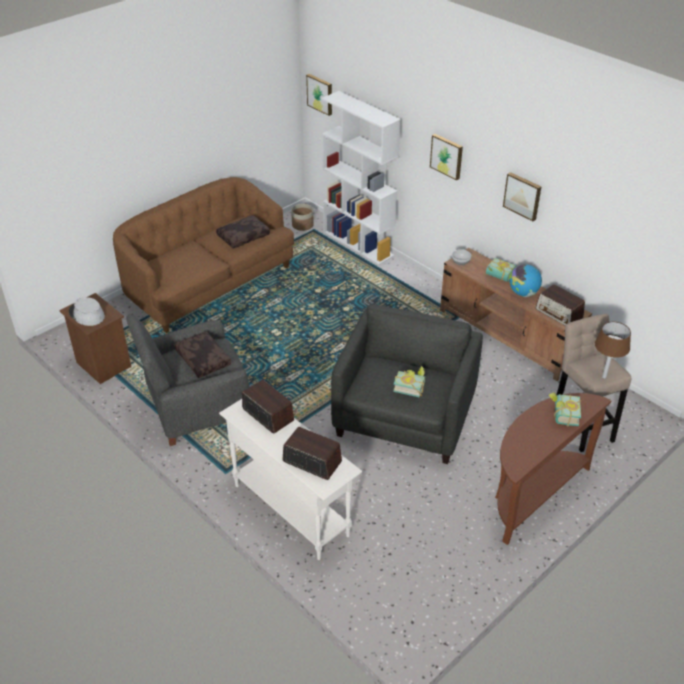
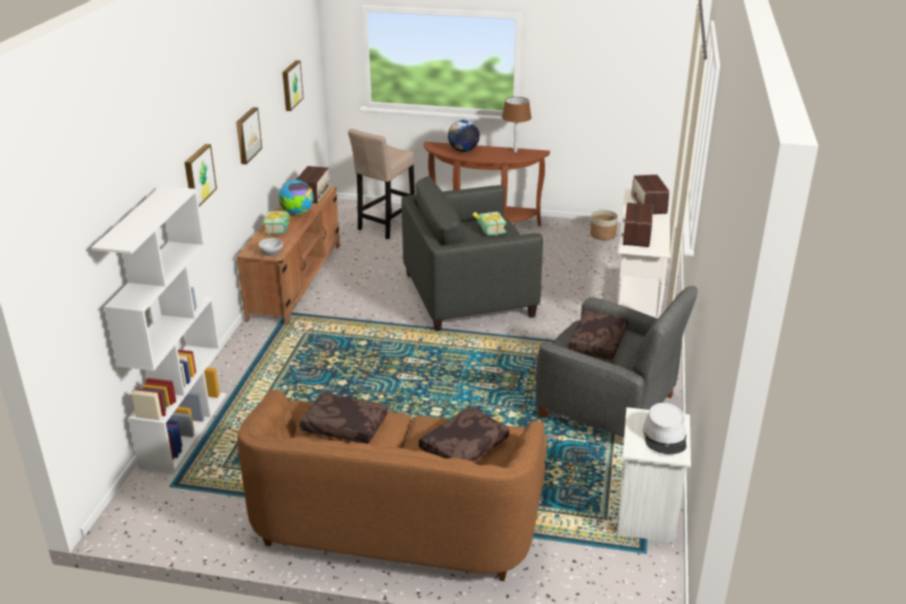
camera: 125 degrees left, 10 degrees down
brown nightstand [59,293,131,384] -> white nightstand [617,407,691,543]
planter [291,204,314,231] -> planter moved to [590,210,618,240]
picture [306,74,332,116] -> picture moved to [283,60,304,111]
book [549,392,581,427] -> globe [448,120,480,152]
brown table lamp [595,322,631,379] -> brown table lamp moved to [502,97,531,152]
none -> brown pillow [419,406,509,462]

